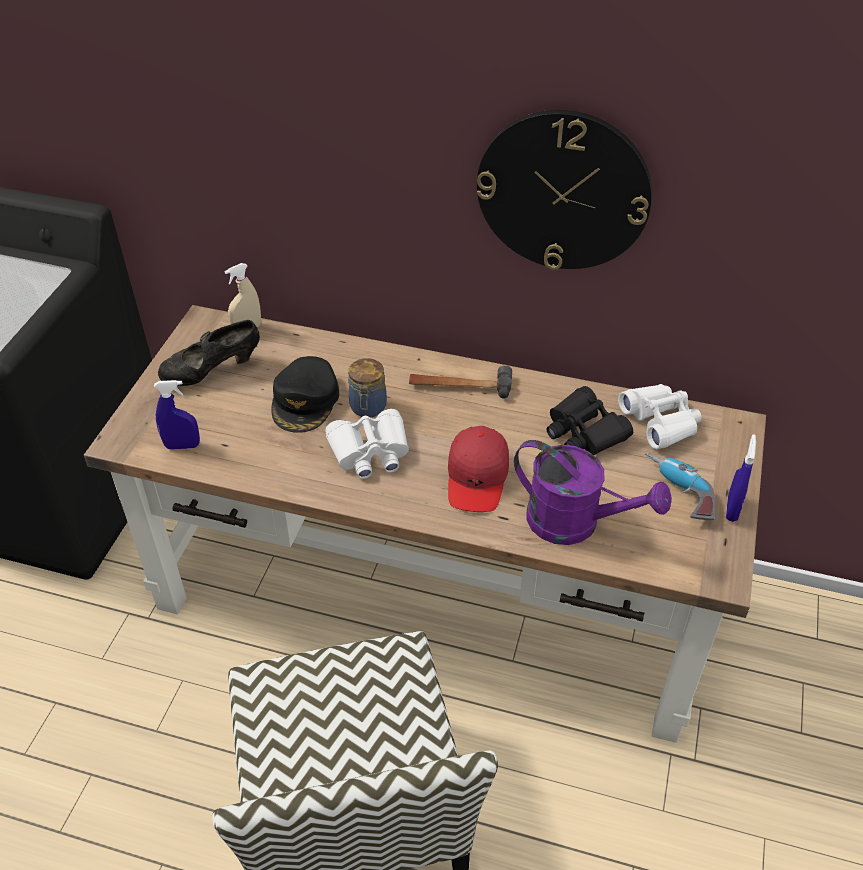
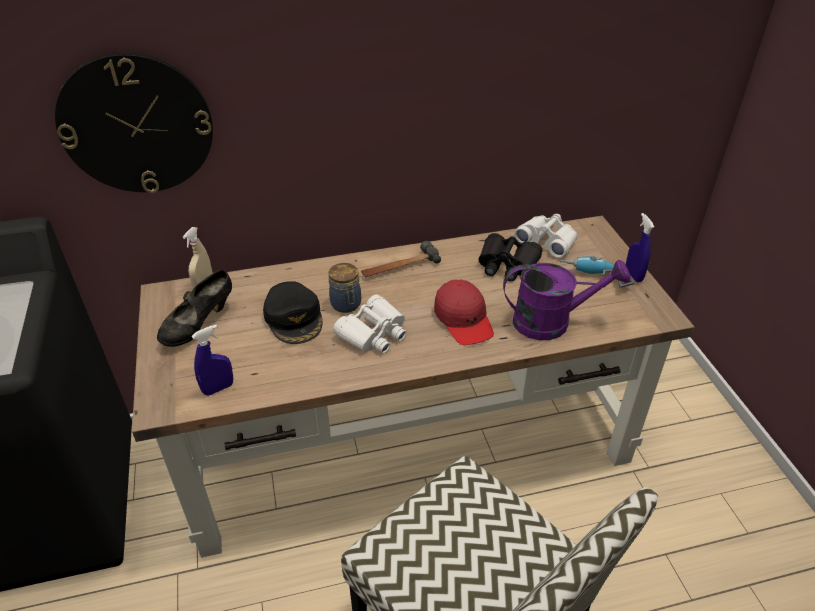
camera: 30 degrees left, 5 degrees down
wall clock [477,110,652,270] -> wall clock moved to [55,53,213,193]

